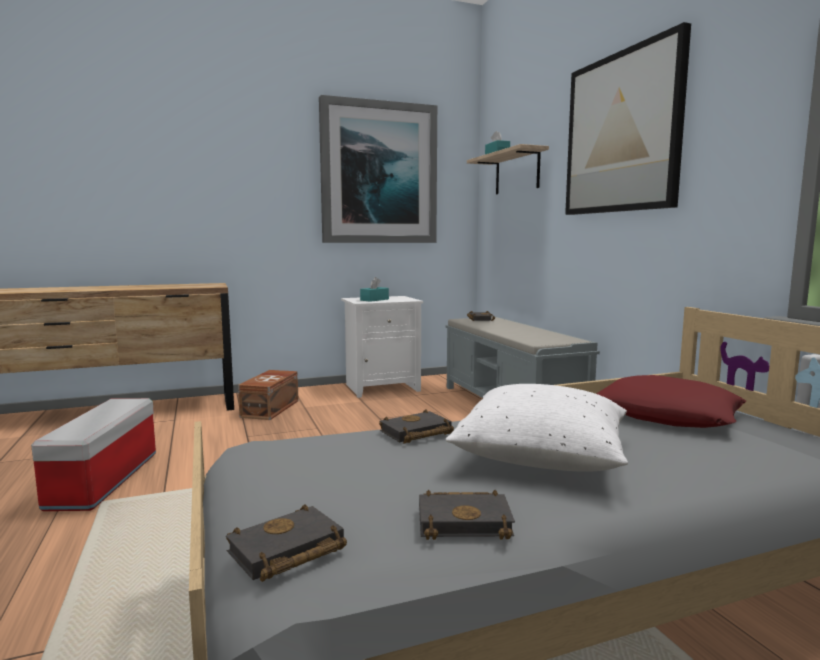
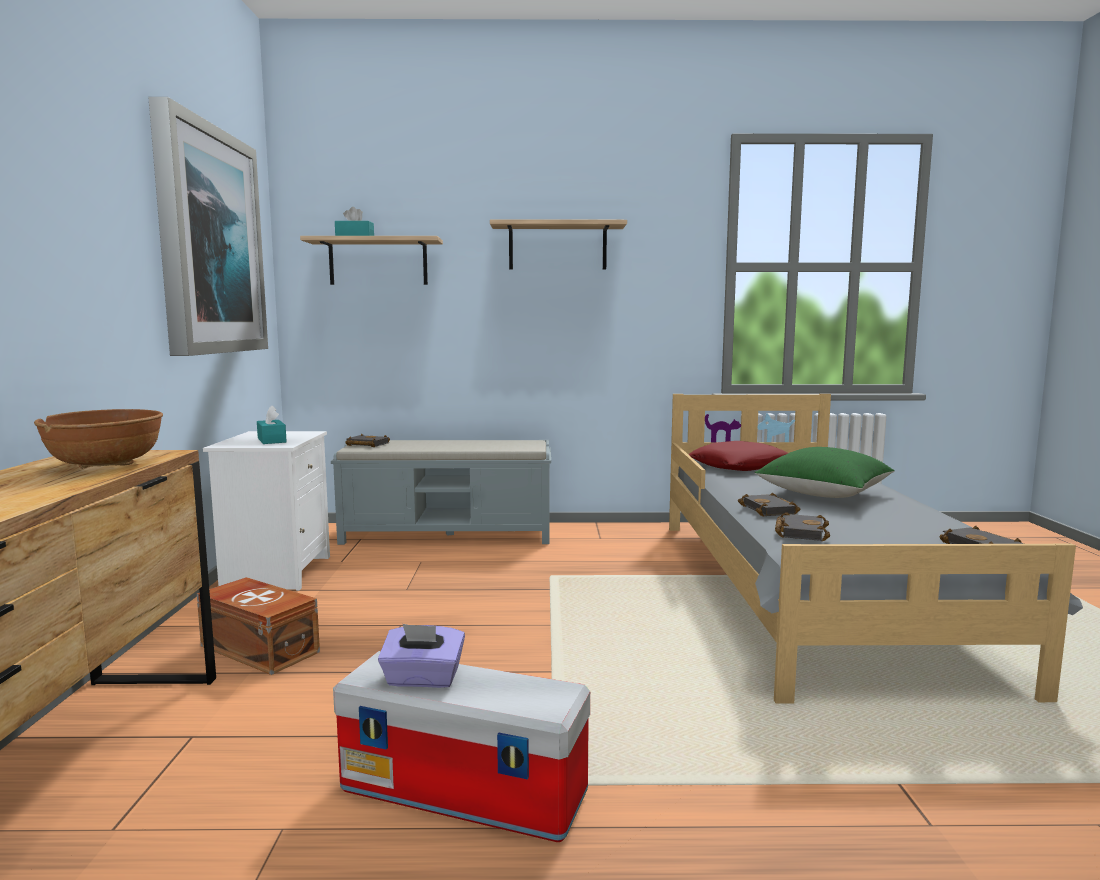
camera: 70 degrees left, 0 degrees up
black book [419,490,515,540] -> black book moved to [775,512,830,541]
white pillow [446,384,628,472] -> green pillow [755,447,895,498]
picture [565,22,691,215] -> shelf [490,219,627,270]
none -> brown bowl [34,409,163,469]
none -> purple tissue box [378,624,465,688]

